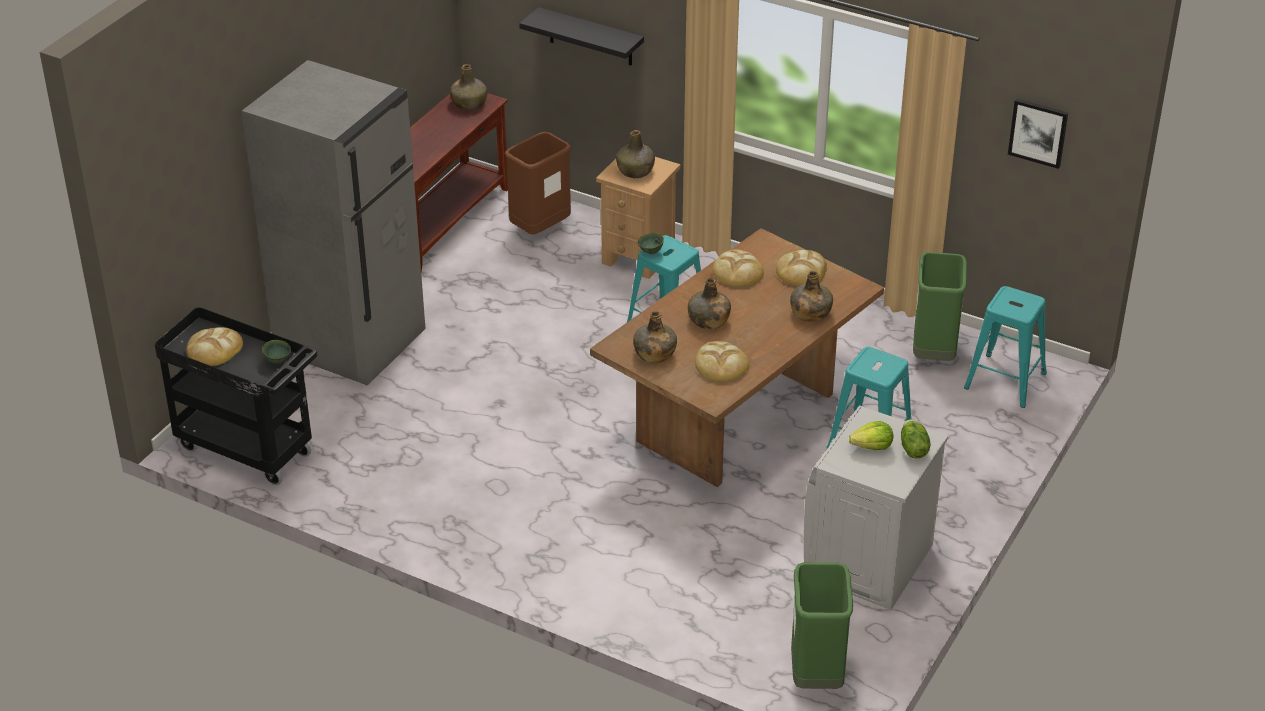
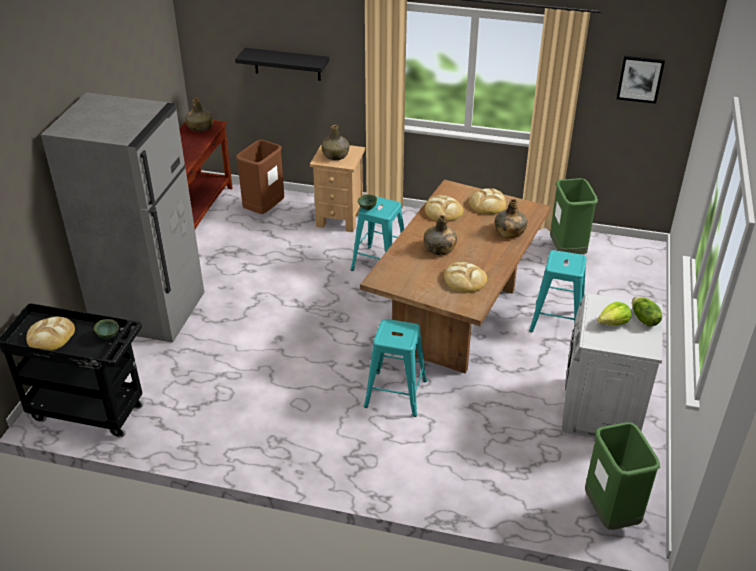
camera: 15 degrees left, 0 degrees up
green bottle [633,311,677,363] -> none
turquoise stool [964,286,1047,408] -> turquoise stool moved to [364,319,427,417]

